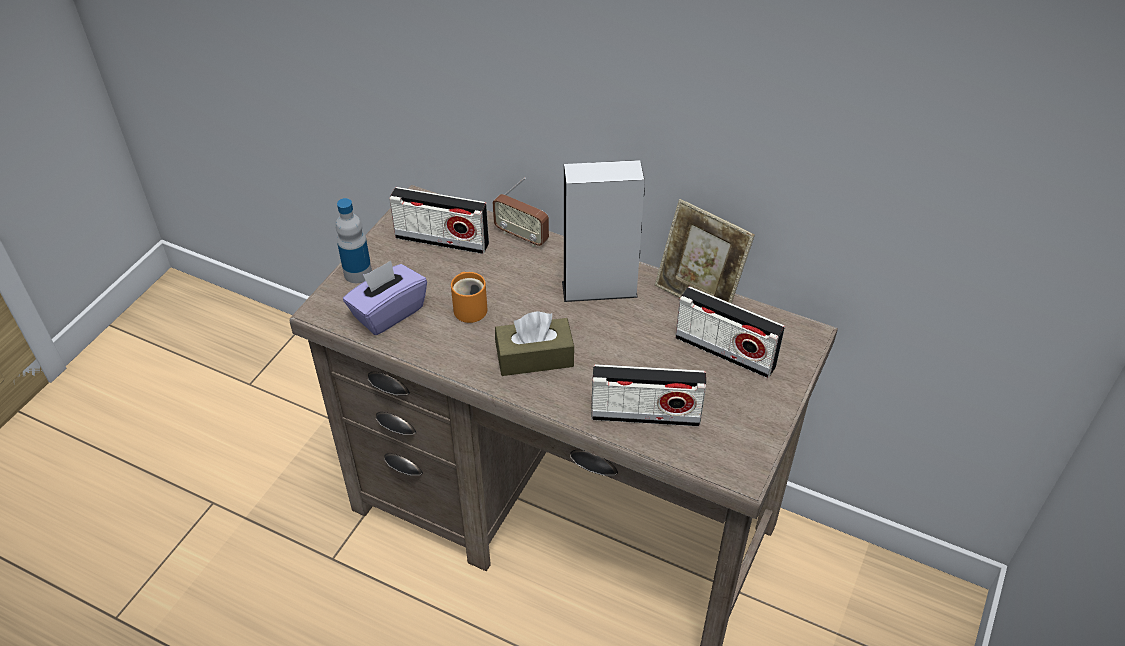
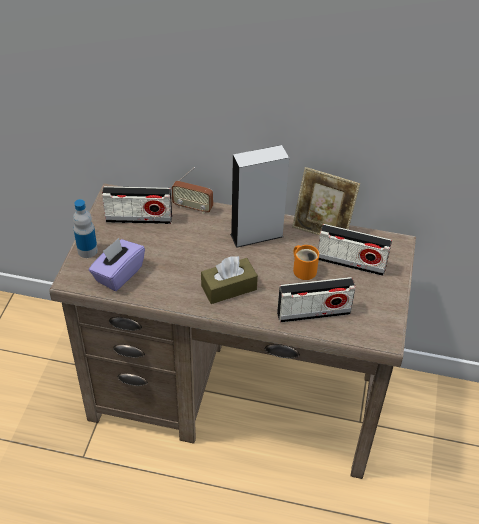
camera: 15 degrees left, 0 degrees up
orange mug [451,272,487,323] -> orange mug moved to [293,245,319,280]

